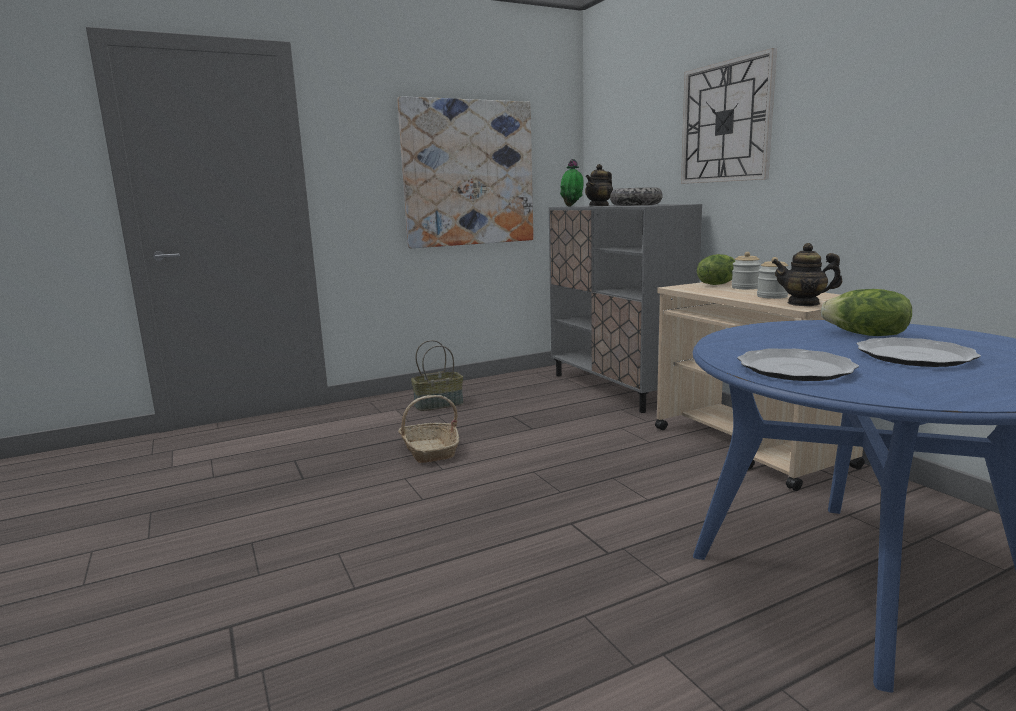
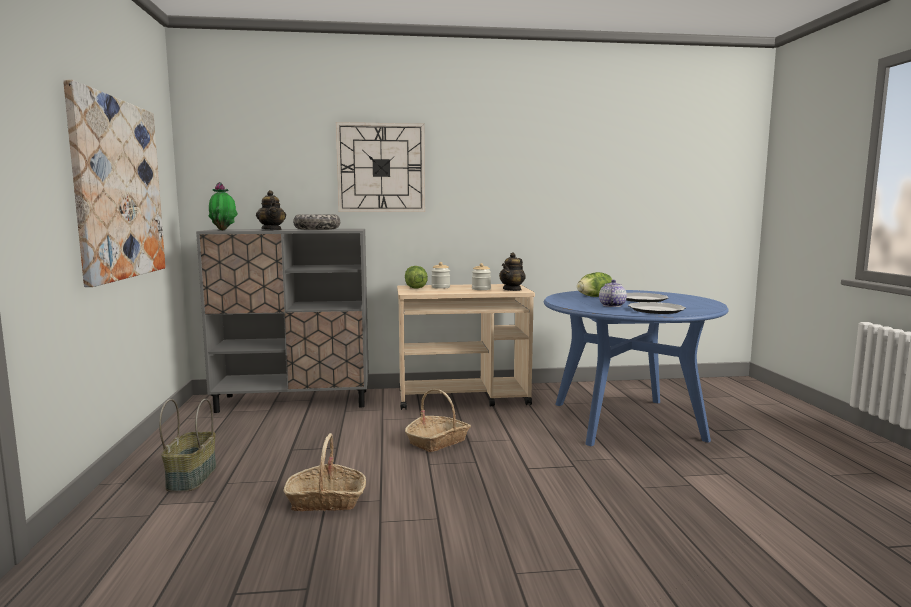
camera: 70 degrees left, 5 degrees down
none -> basket [405,389,471,452]
none -> teapot [599,280,627,307]

